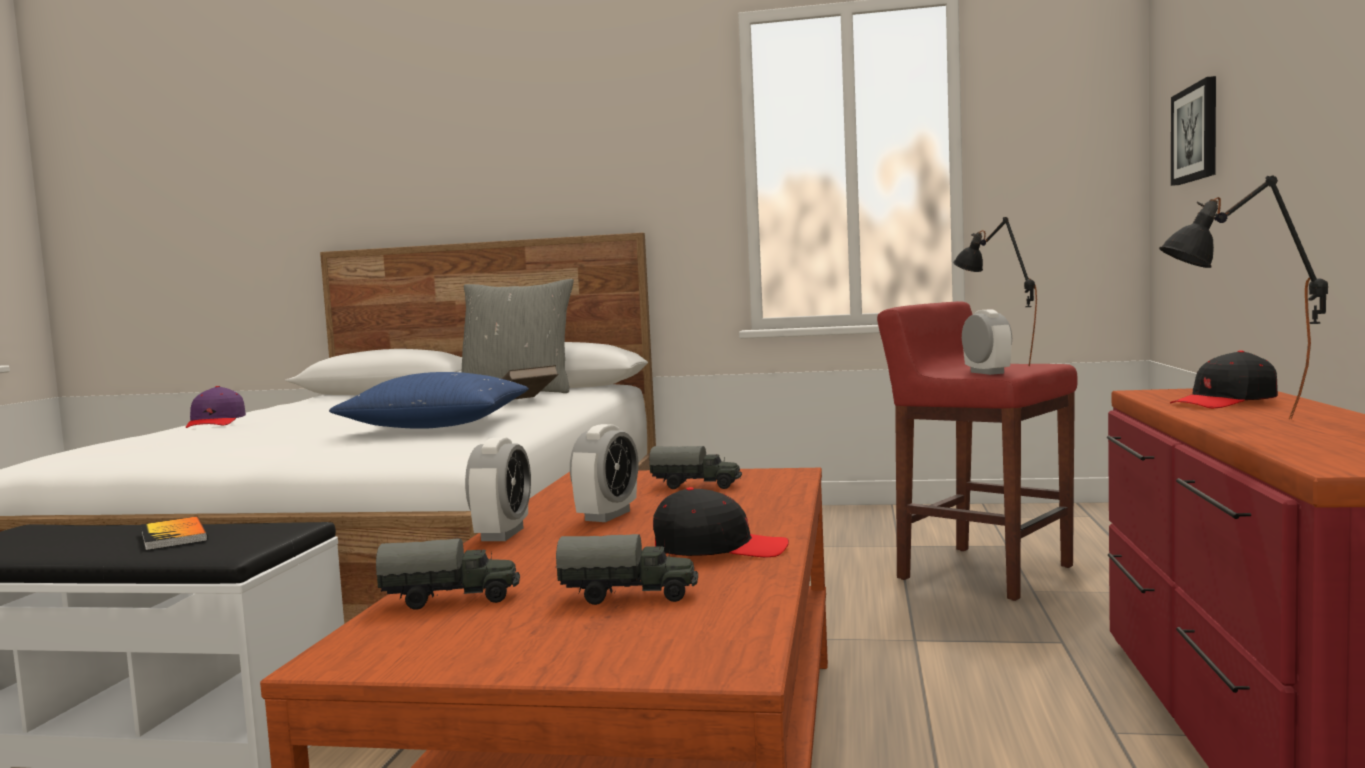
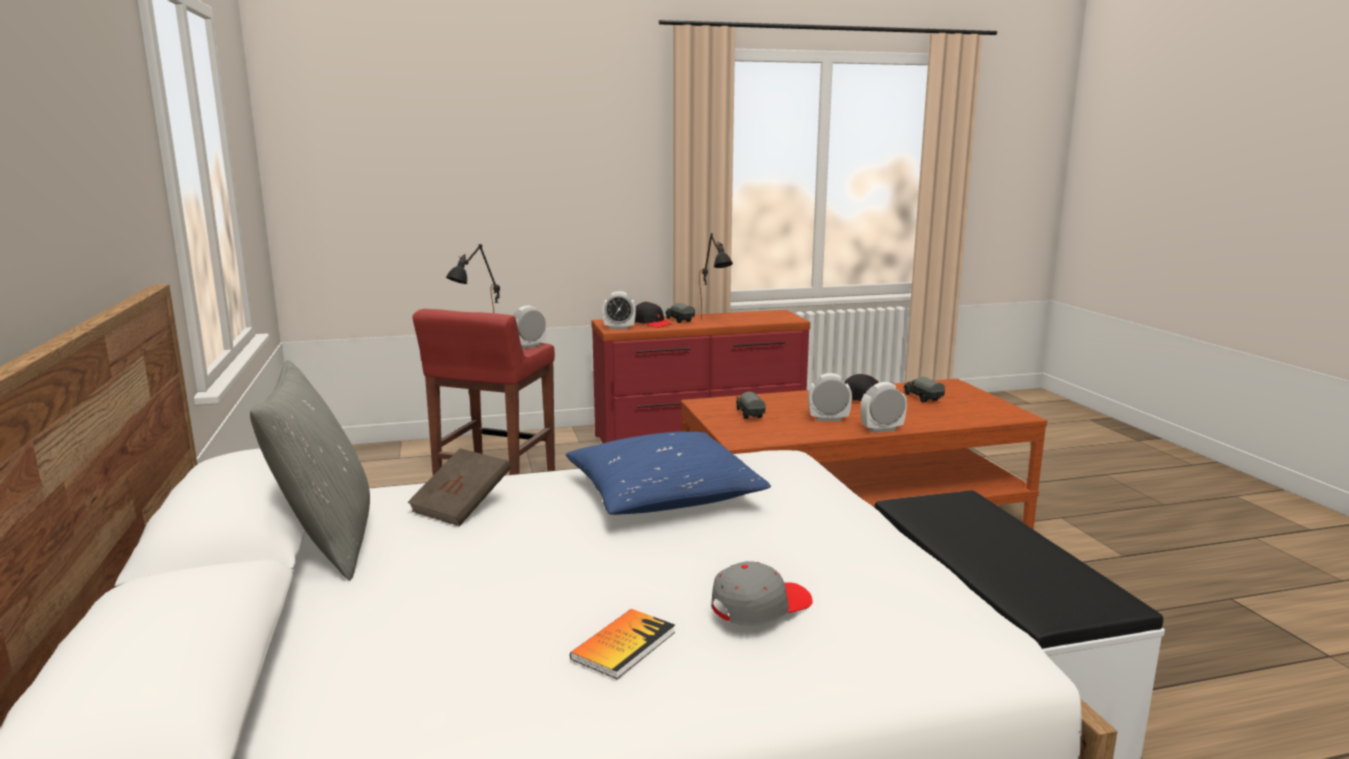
camera: 115 degrees left, 10 degrees up
book [141,517,208,551] -> book moved to [570,609,675,679]
purple cap [186,386,246,428] -> grey cap [711,561,813,625]
toy truck [376,538,520,610] -> toy truck moved to [665,303,695,323]
picture [1171,76,1216,186] -> none
none -> alarm clock [603,291,636,329]

